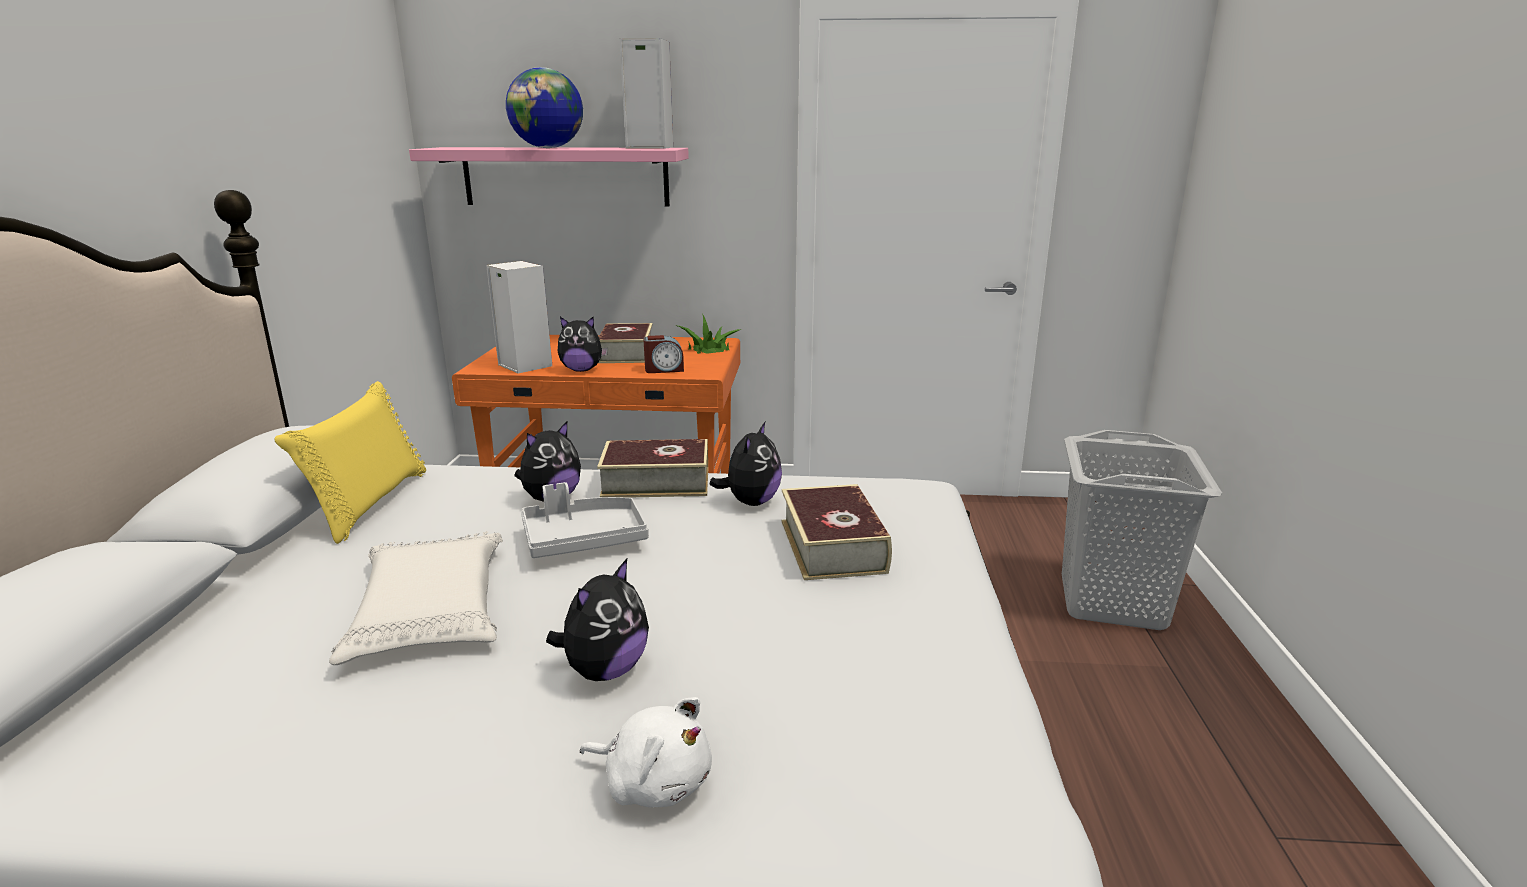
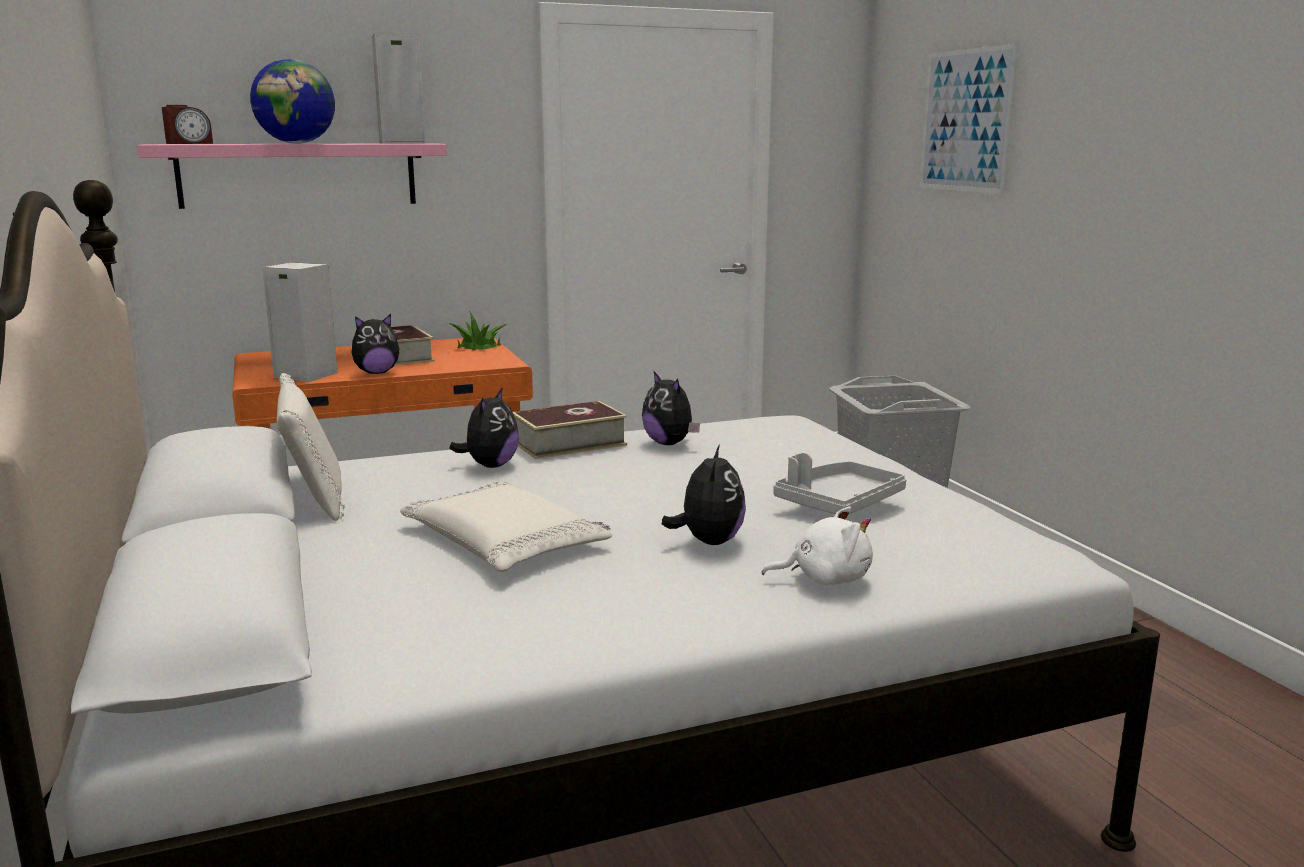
camera: 25 degrees left, 5 degrees down
yellow pillow [274,381,426,544] -> white pillow [277,373,346,521]
grey tray [521,482,649,558] -> grey tray moved to [774,452,906,515]
alarm clock [643,335,684,373] -> alarm clock moved to [162,105,213,144]
plush toy [710,422,782,506] -> plush toy turned 150 degrees clockwise [642,372,700,445]
book [781,484,892,580] -> none
none -> picture [919,43,1019,194]

